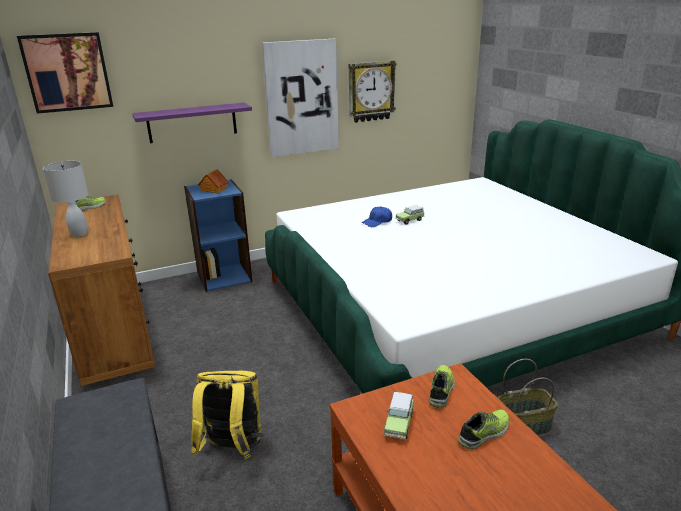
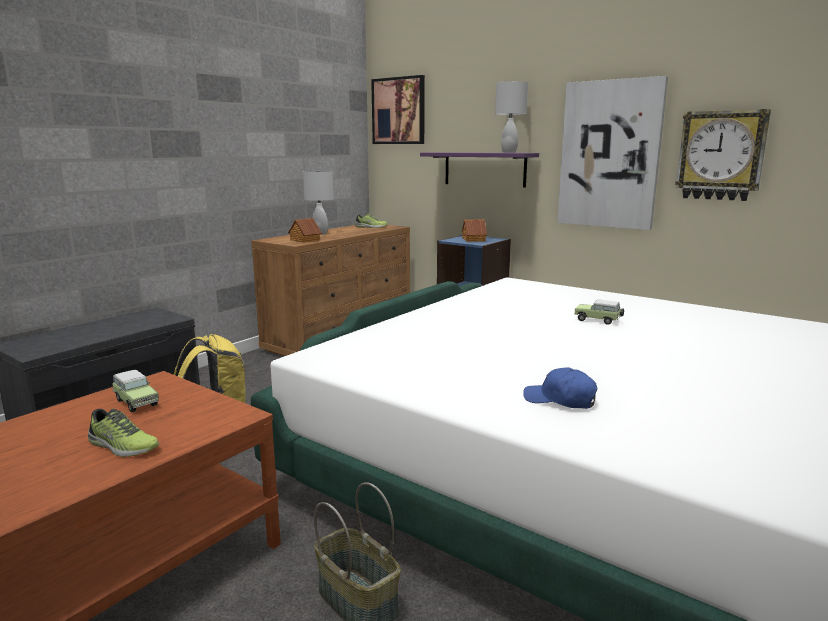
camera: 60 degrees right, 10 degrees down
blue cap [362,206,392,227] -> blue cap moved to [523,367,597,409]
toy car [384,392,414,439] -> toy car turned 120 degrees counterclockwise [112,370,159,412]
shoe [429,365,455,408] -> none
none -> toy house [288,218,322,243]
none -> white table lamp [495,81,528,153]

